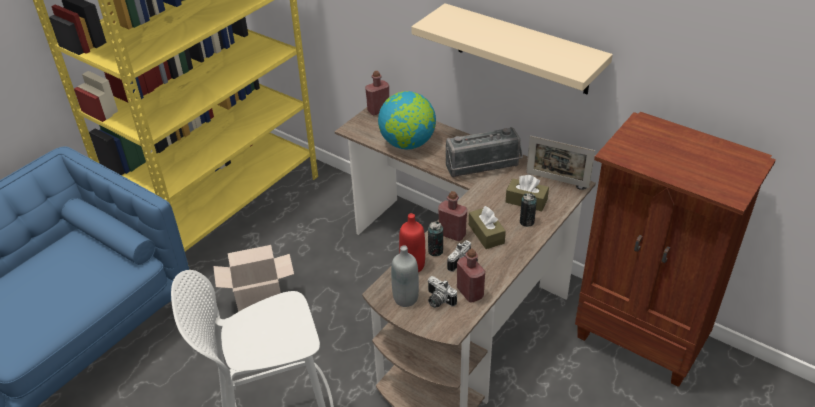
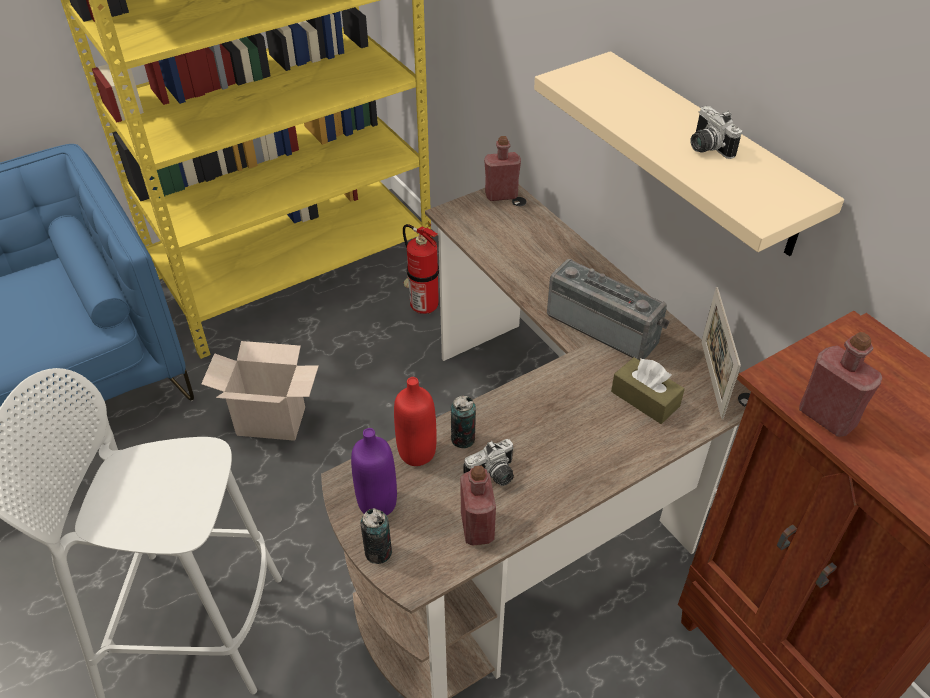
camera: 20 degrees right, 5 degrees up
globe [378,91,436,149] -> none
grey bottle [391,245,419,307] -> purple bottle [351,428,397,515]
camera [428,276,457,308] -> camera moved to [690,106,742,159]
red bottle [438,191,467,241] -> red bottle moved to [799,332,882,437]
radio [446,127,523,177] -> radio turned 150 degrees counterclockwise [547,259,670,360]
brown tissue box [469,206,506,249] -> none
can [520,193,537,227] -> can moved to [361,508,392,564]
picture frame [526,136,595,188] -> picture frame turned 45 degrees clockwise [701,287,741,419]
none -> fire extinguisher [403,221,439,314]

